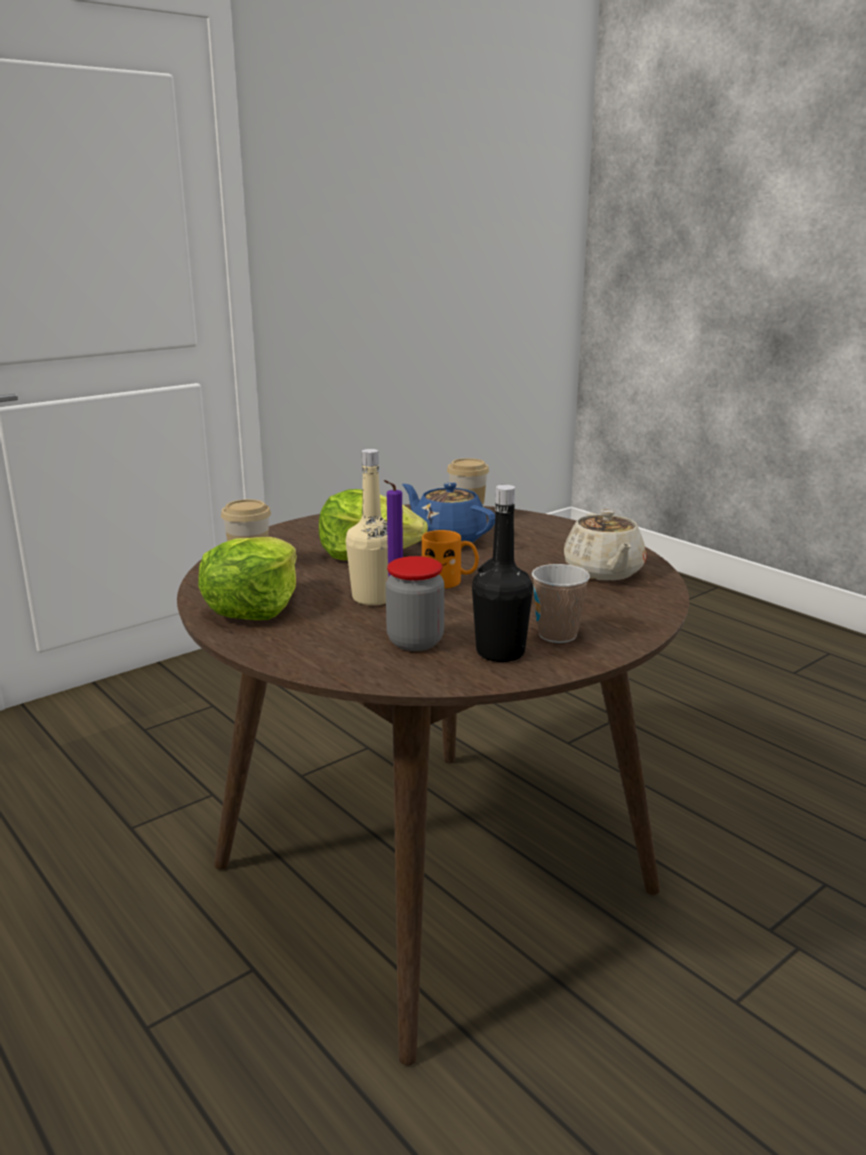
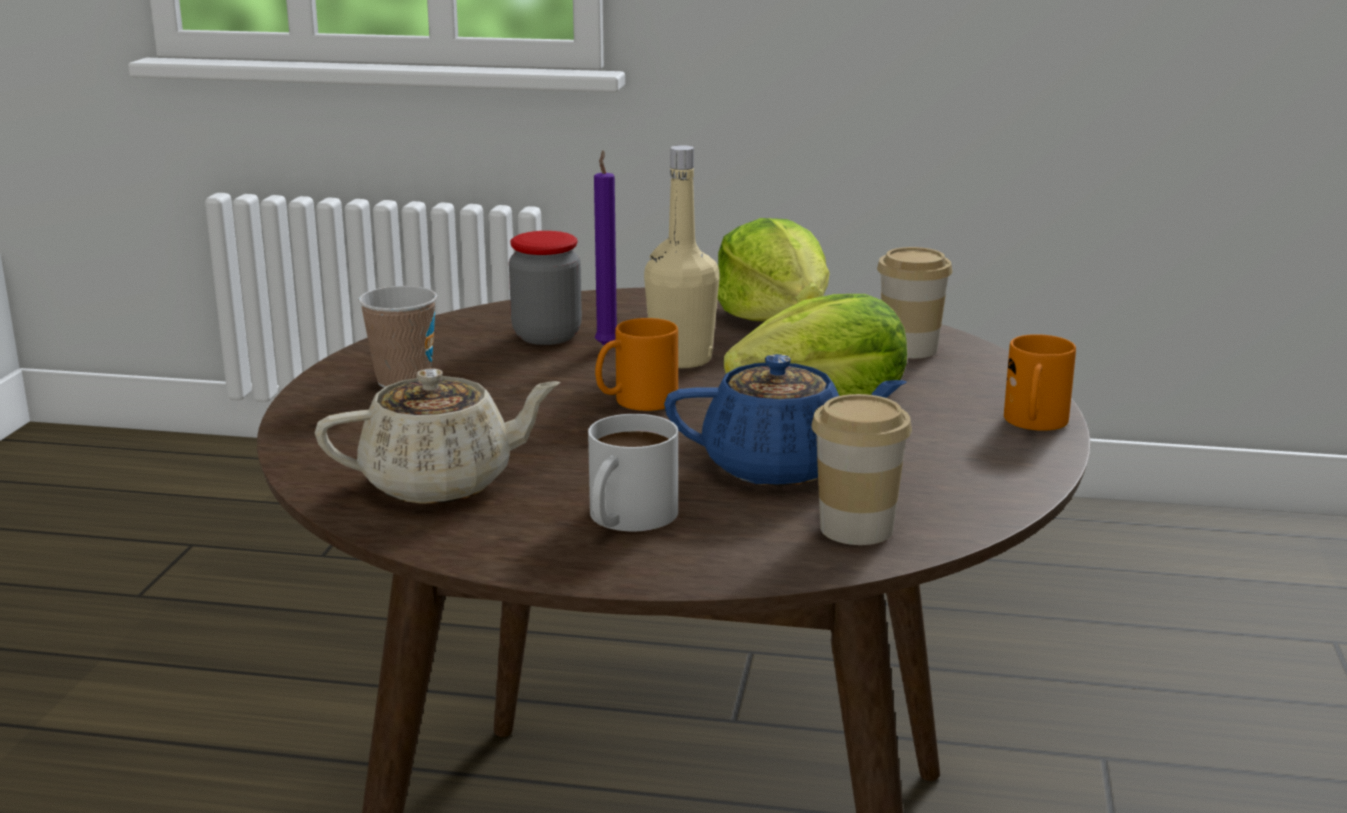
camera: 140 degrees right, 0 degrees up
black bottle [472,485,533,662] -> none
beige teapot [564,509,647,581] -> beige teapot turned 120 degrees clockwise [315,368,561,504]
none -> white mug [588,414,678,531]
none -> orange mug [1004,334,1076,431]

